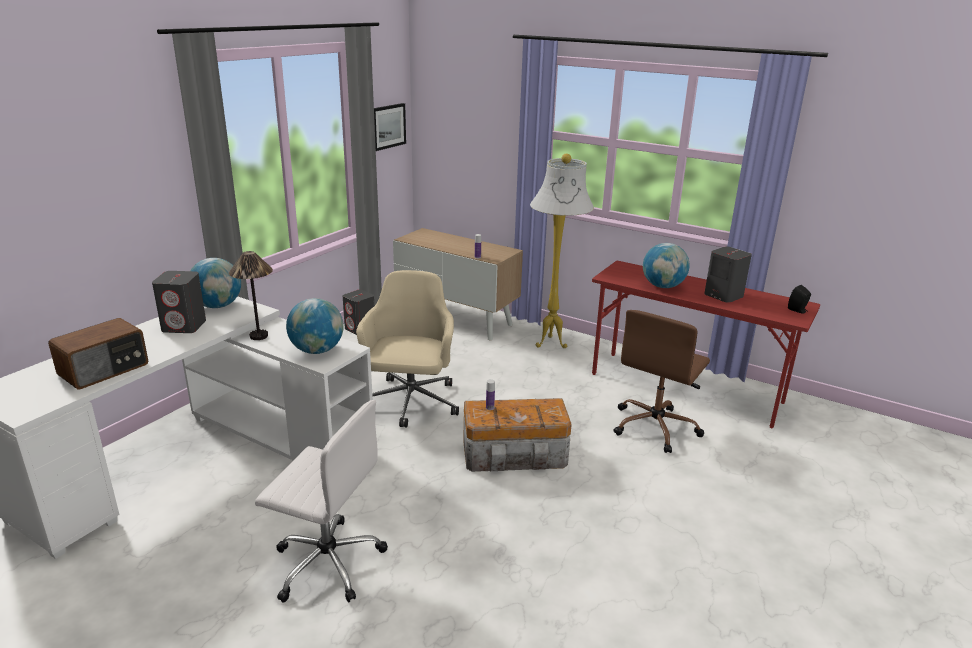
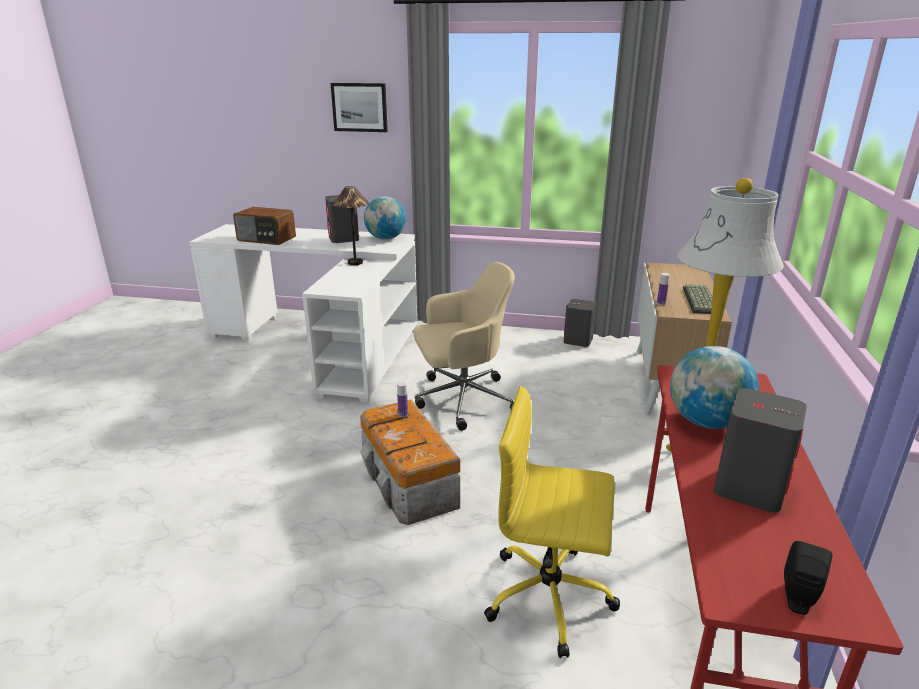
camera: 70 degrees right, 0 degrees up
white office chair [255,400,388,602] -> none
globe [286,298,344,354] -> none
picture [374,103,406,151] -> picture moved to [331,83,388,132]
brown office chair [614,310,710,453] -> yellow office chair [484,386,620,658]
none -> keyboard [683,284,712,314]

